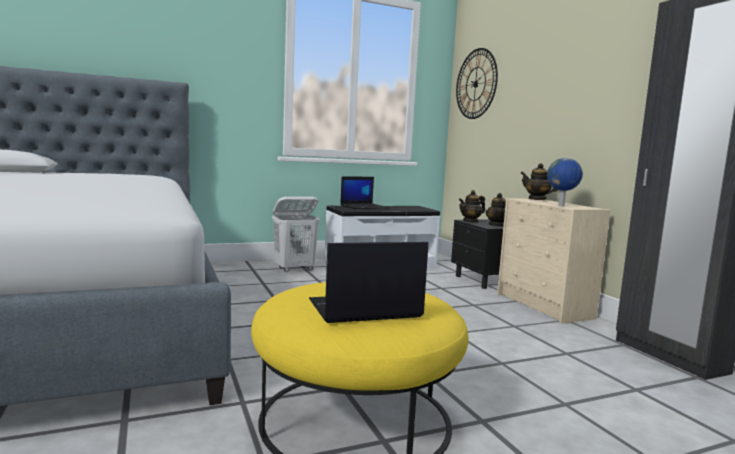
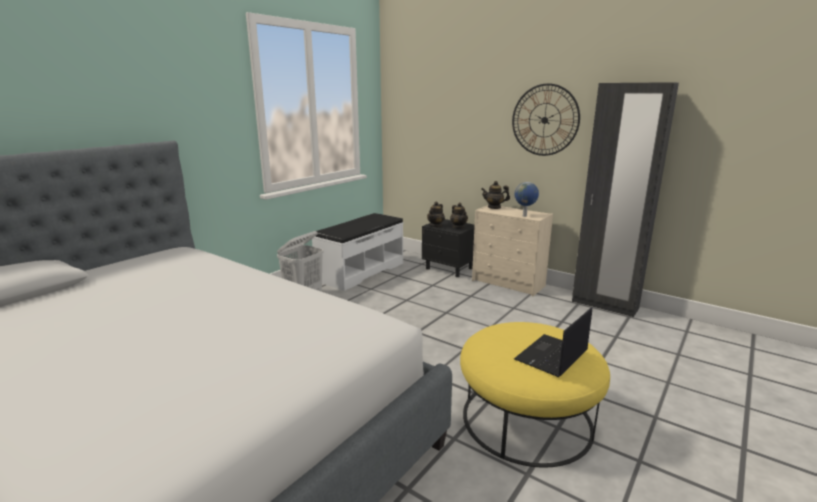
camera: 30 degrees left, 10 degrees up
laptop [340,176,388,209] -> none
wall clock [456,48,498,119] -> wall clock moved to [512,83,580,156]

